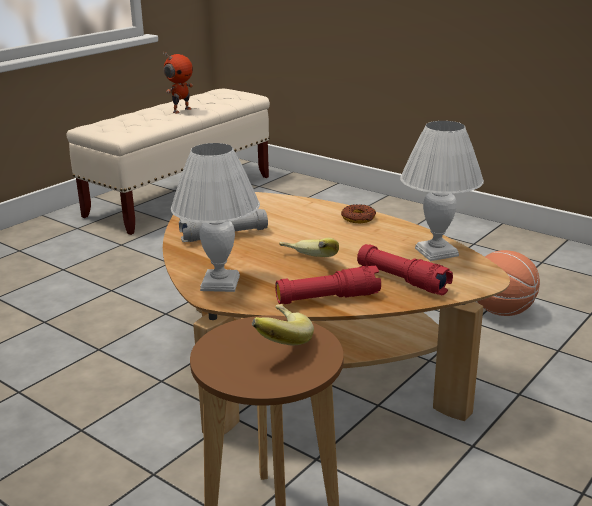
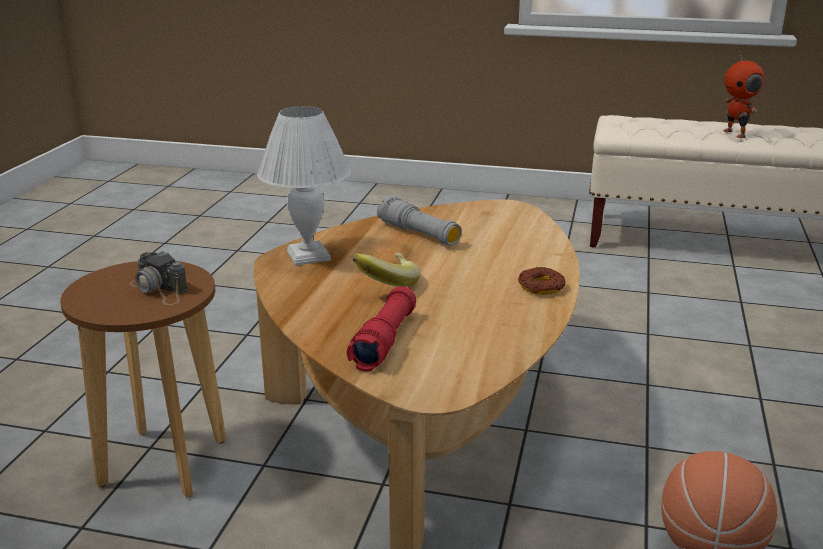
camera: 65 degrees right, 0 degrees up
toy robot [163,52,193,113] -> toy robot turned 60 degrees clockwise [724,51,765,138]
banana [252,304,314,345] -> camera [130,251,188,305]
red flashlight [275,266,381,304] -> none
white table lamp [400,121,484,261] -> none

